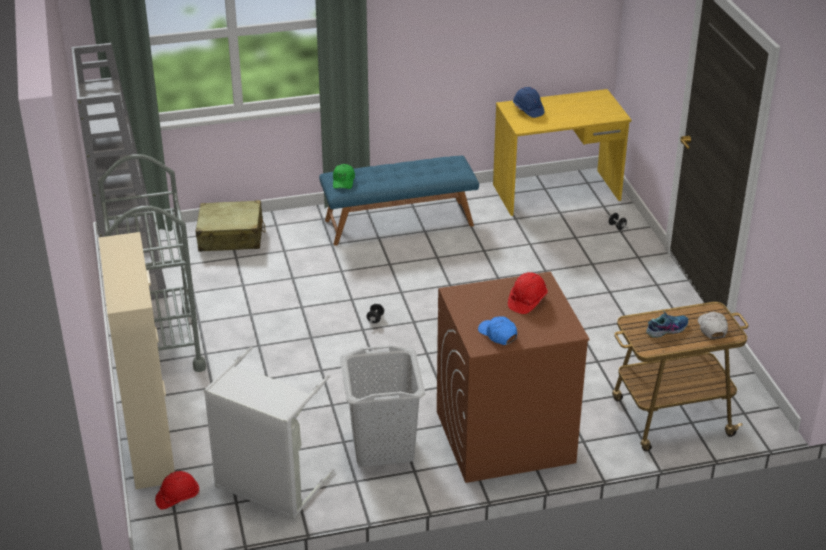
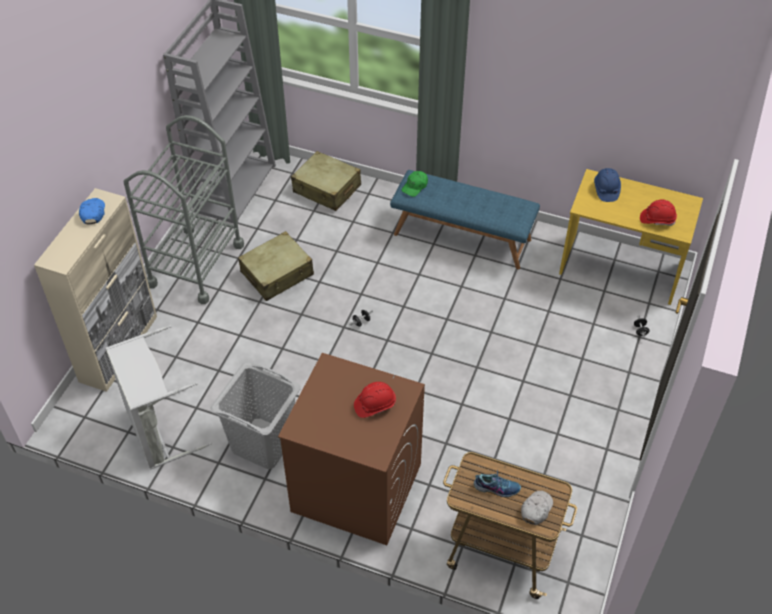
camera: 35 degrees right, 15 degrees up
red hard hat [155,471,200,510] -> red hard hat moved to [640,199,677,226]
blue cap [478,316,517,345] -> blue cap moved to [79,198,105,224]
none -> beige suitcase [238,231,314,301]

